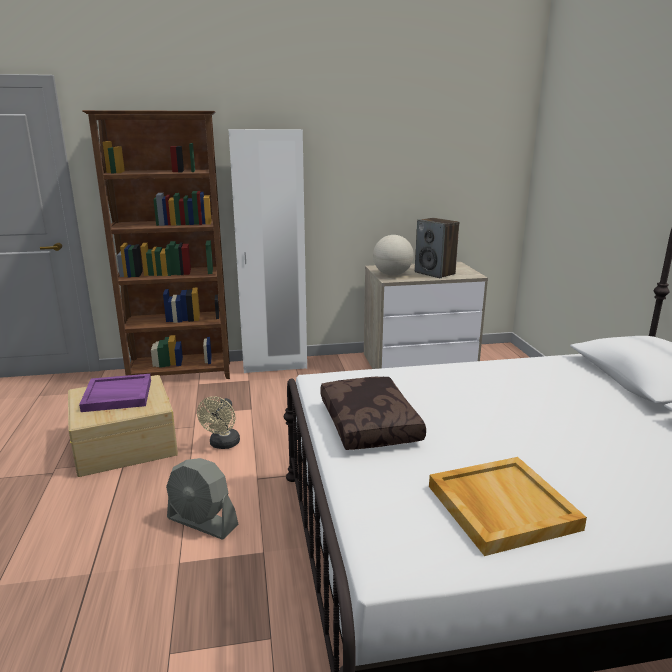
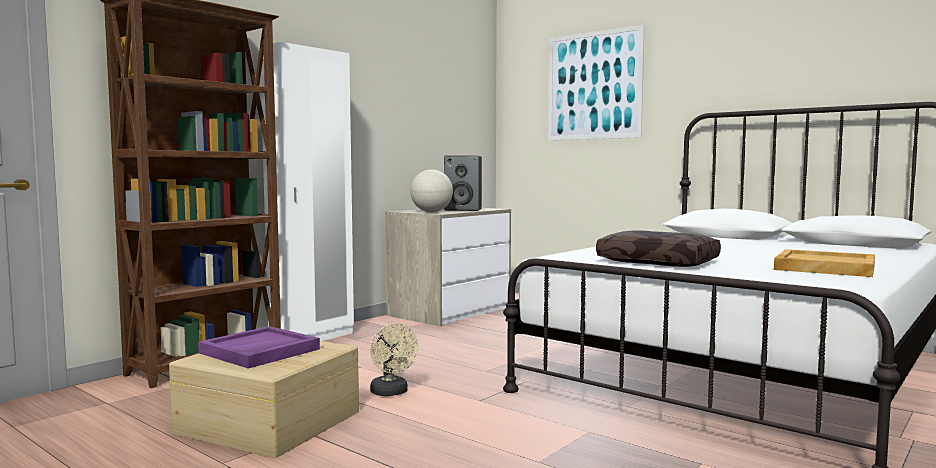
camera: 40 degrees left, 15 degrees down
grey fan [166,458,239,539] -> none
none -> picture [548,25,644,140]

